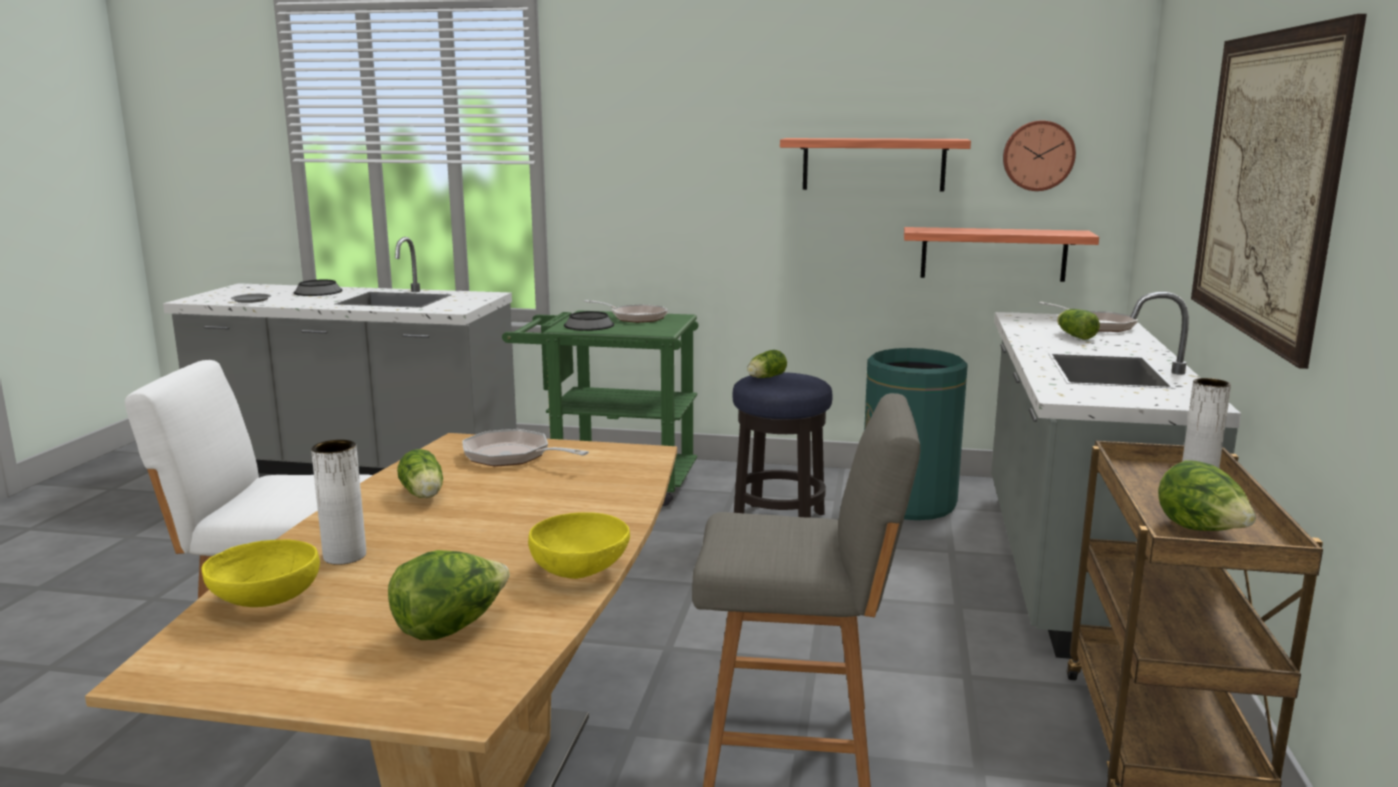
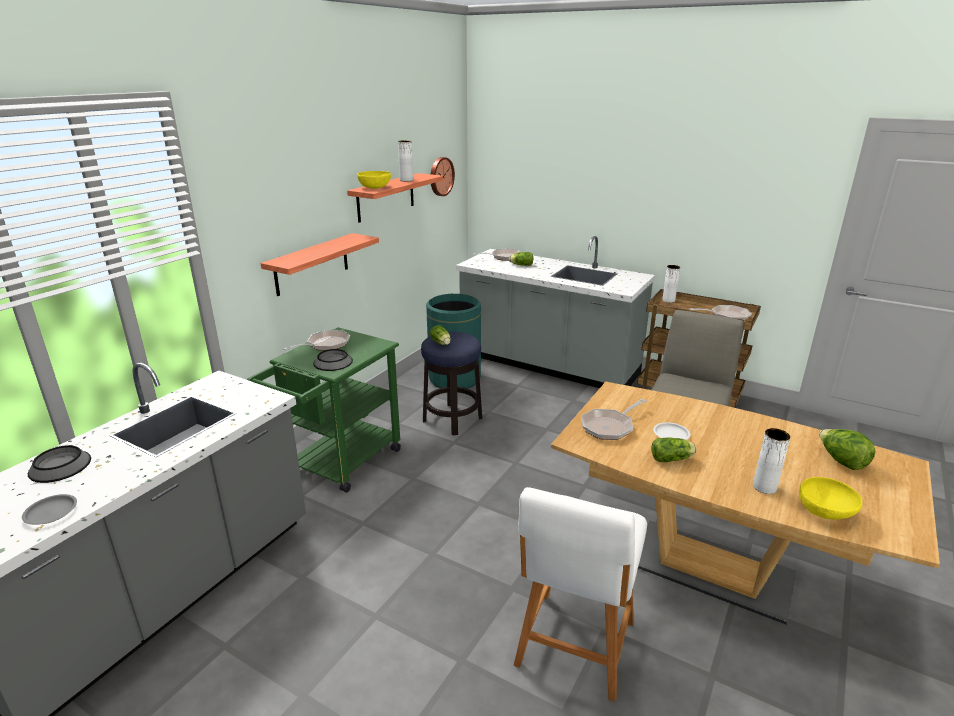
camera: 70 degrees left, 10 degrees up
yellow bowl [528,512,630,579] -> yellow bowl moved to [357,171,391,189]
shelf [904,227,1099,282] -> shelf moved to [261,233,379,296]
lettuce [1158,460,1256,531] -> frying pan [690,305,752,320]
picture [1191,14,1367,369] -> none
none -> white vase [398,140,413,182]
none -> white plate [653,422,691,440]

